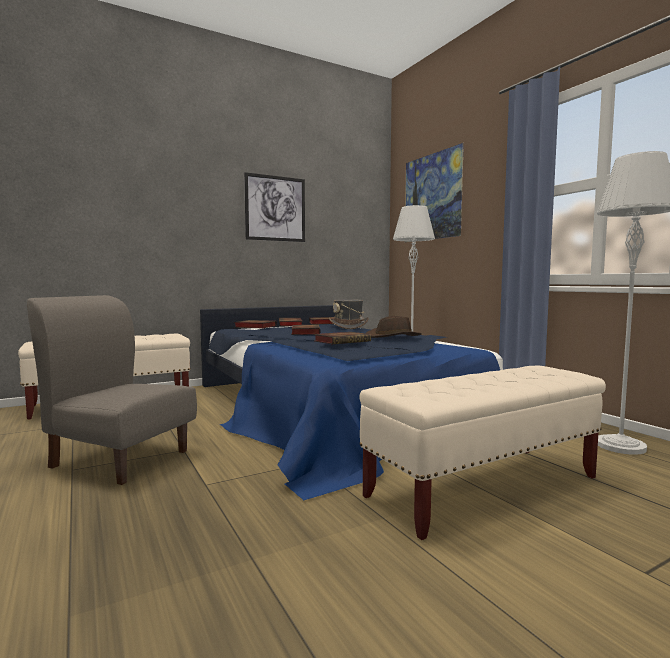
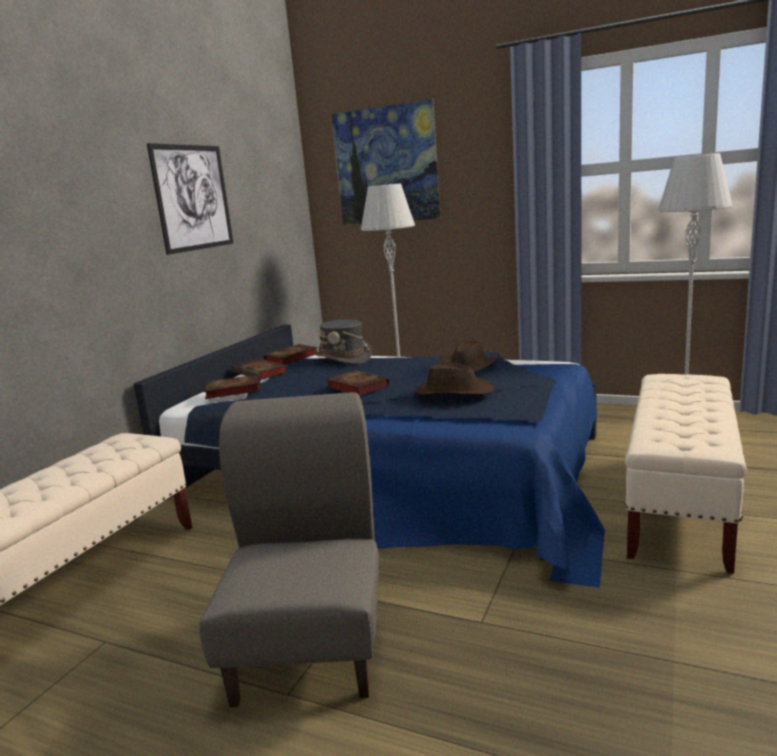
camera: 35 degrees left, 10 degrees up
grey chair [27,295,197,485] -> grey chair turned 105 degrees clockwise [199,392,379,707]
book [314,332,371,344] -> brown hat [414,362,495,395]

